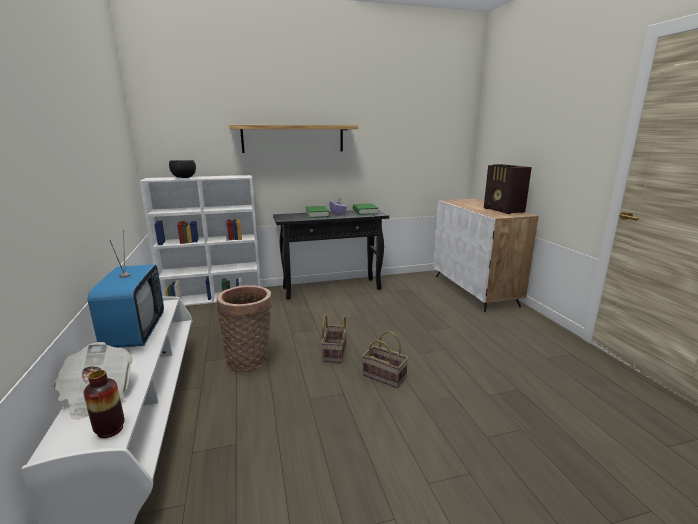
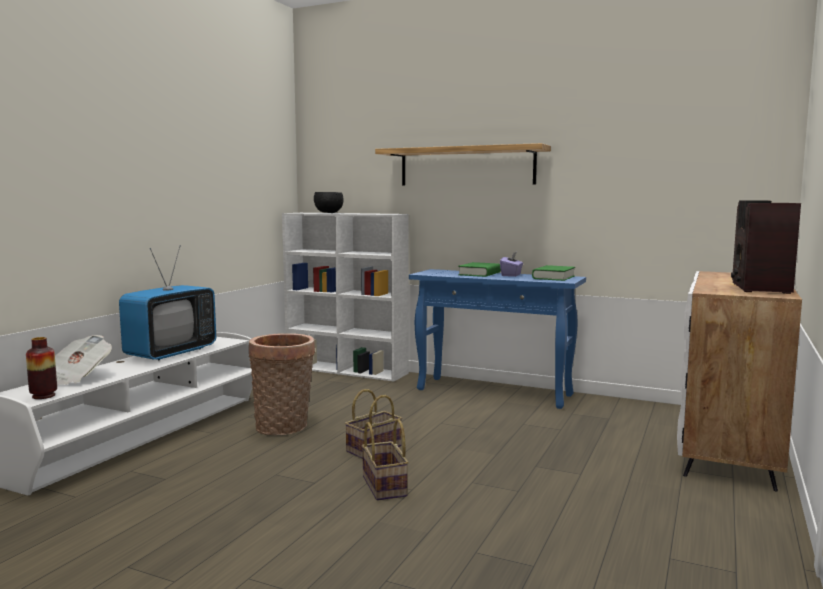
camera: 40 degrees right, 10 degrees down
black console table [273,210,389,300] -> blue console table [409,269,586,409]

